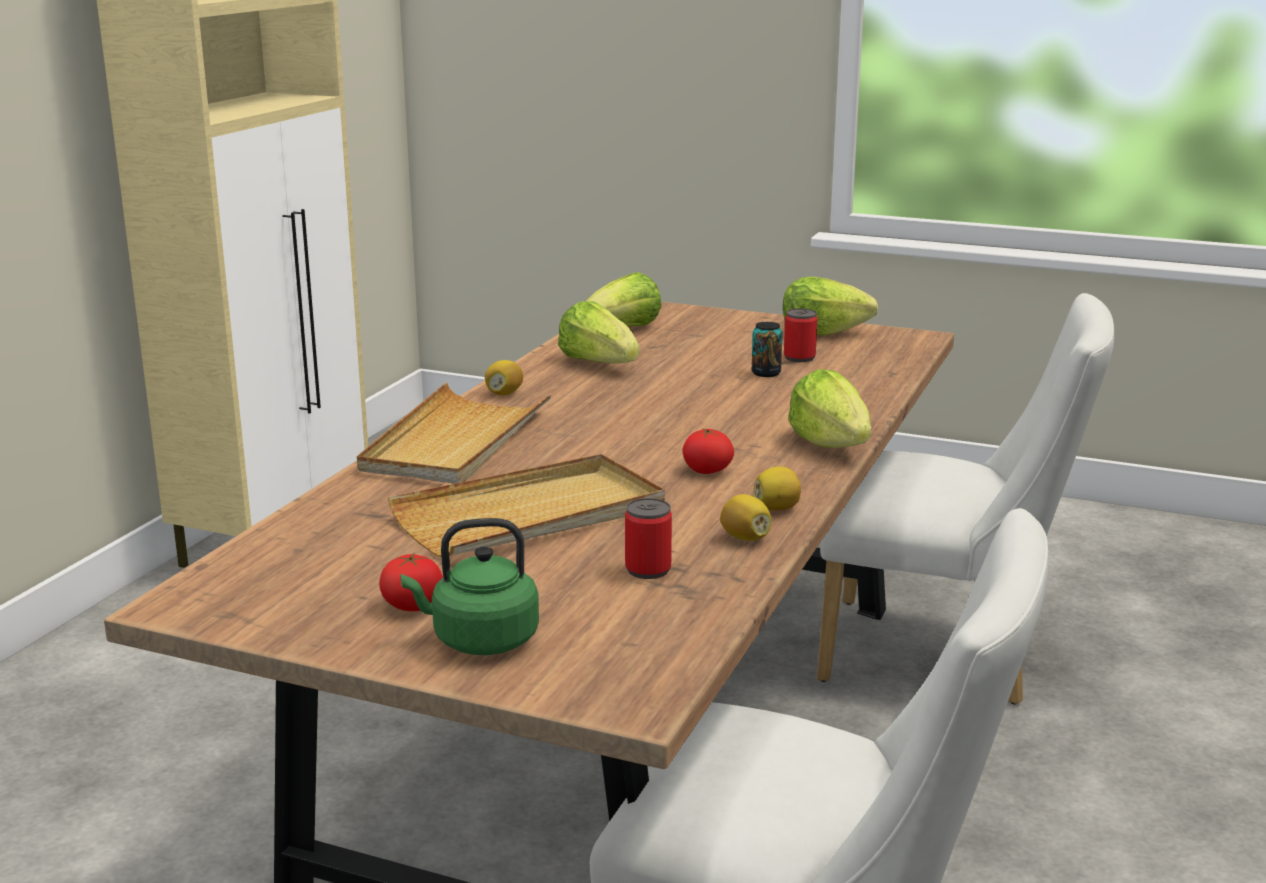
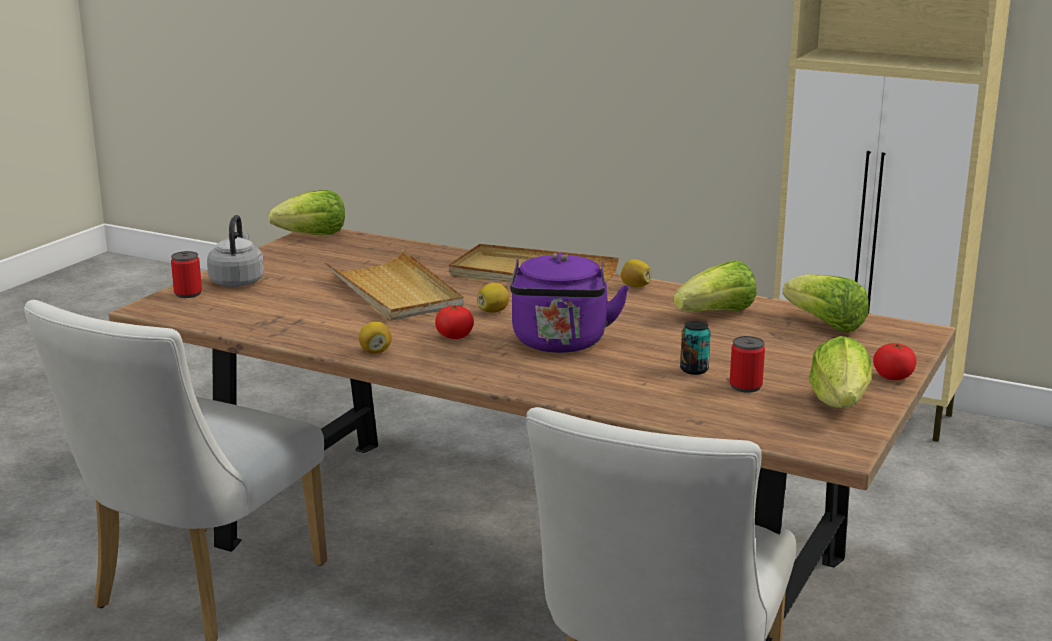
camera: 95 degrees right, 0 degrees up
tomato [379,553,443,611] -> tomato moved to [873,343,917,380]
green kettle [400,518,539,655] -> grey kettle [207,215,264,287]
can [625,498,672,579] -> can moved to [171,251,202,298]
lemon [720,494,772,541] -> lemon moved to [477,283,509,313]
lettuce [789,369,871,448] -> lettuce moved to [268,190,345,235]
none -> purple kettle [510,252,629,353]

